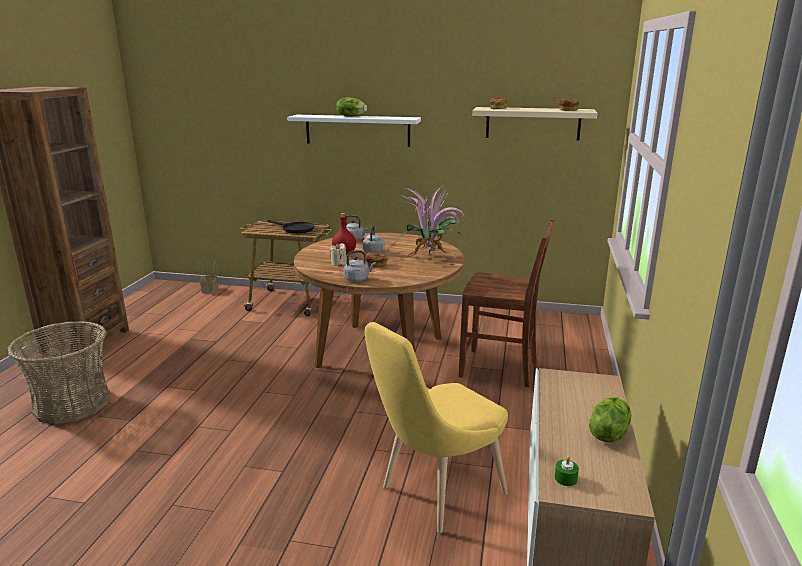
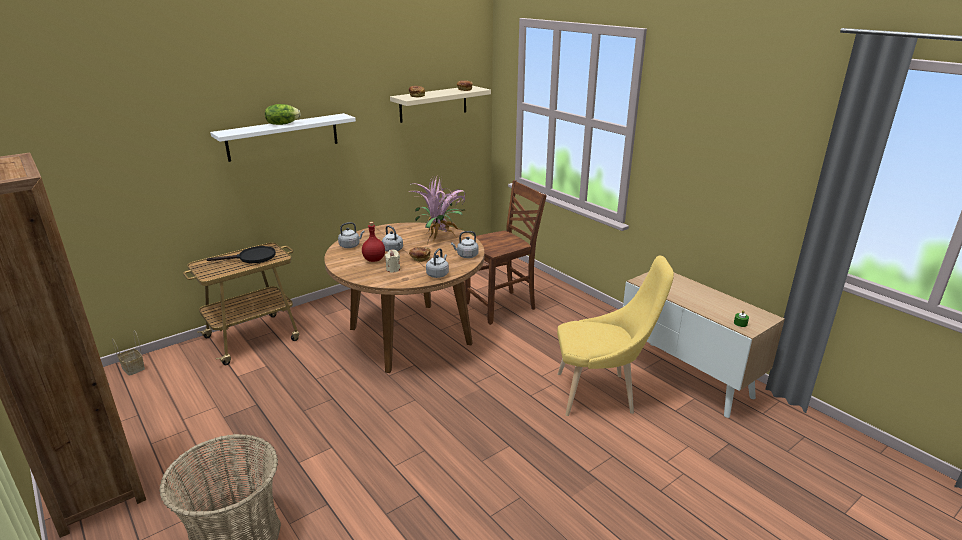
camera: 50 degrees left, 5 degrees up
yellow chair [365,322,508,533] -> yellow chair turned 90 degrees counterclockwise [557,255,674,416]
lettuce [589,397,631,442] -> none
none -> grey kettle [451,231,479,258]

